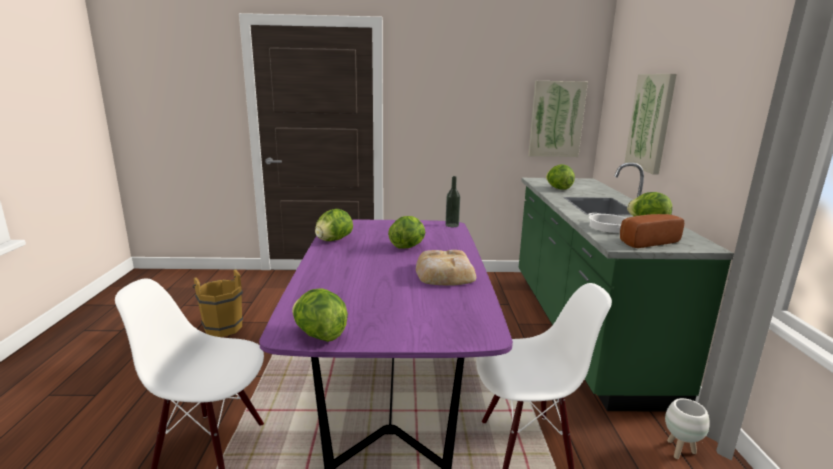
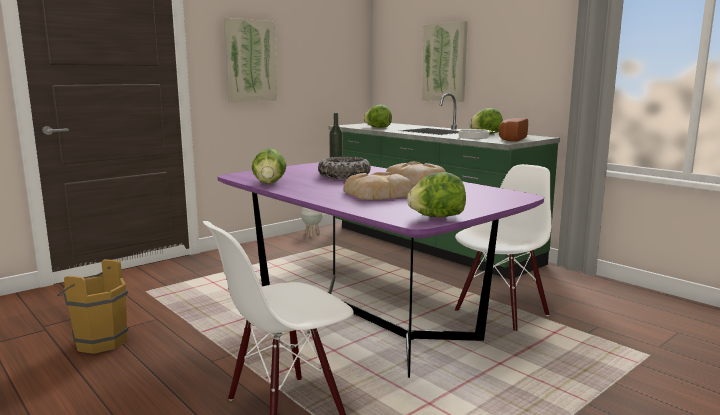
camera: 40 degrees left, 5 degrees down
lettuce [388,216,425,249] -> bowl [318,157,371,179]
picture [528,81,588,157] -> picture moved to [224,18,277,102]
white planter [665,398,710,459] -> white planter moved to [301,207,322,237]
none -> bread [343,172,413,200]

